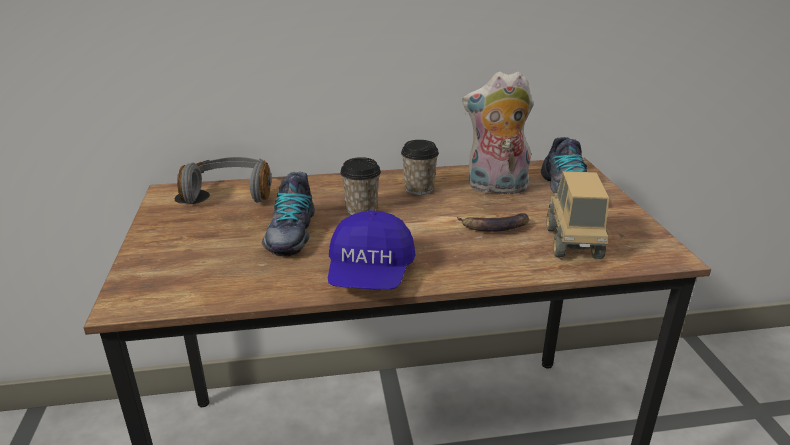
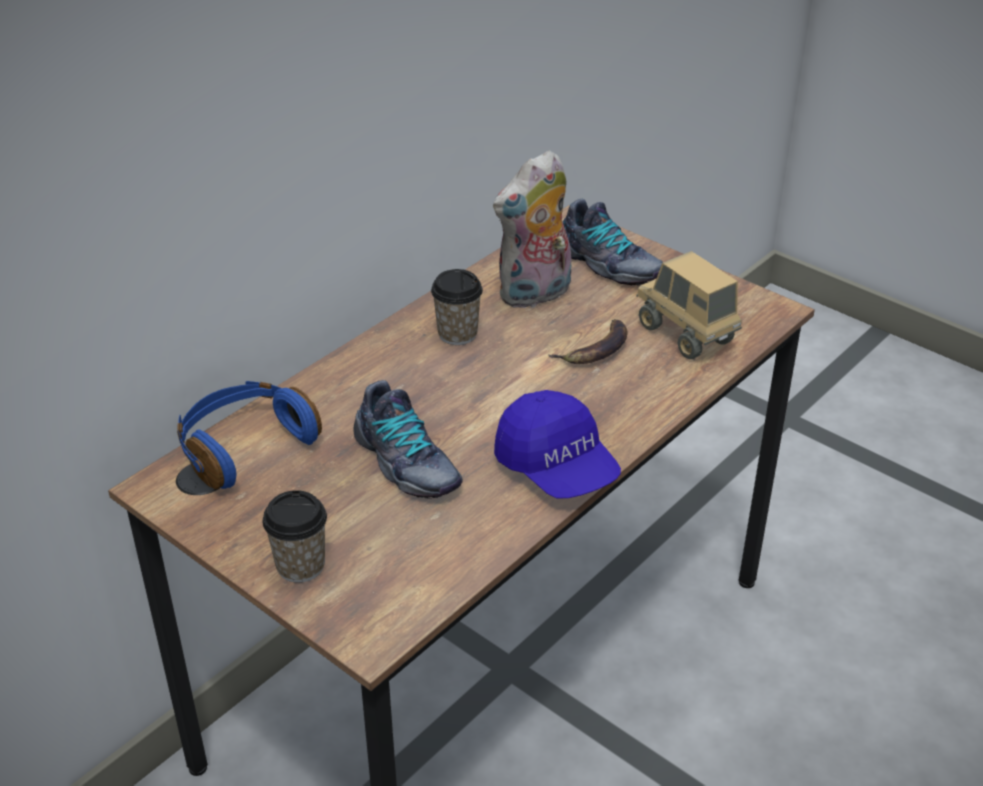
camera: 40 degrees left, 10 degrees up
grey headphones [177,157,271,204] -> blue headphones [177,381,322,489]
cup [340,157,381,215] -> cup moved to [262,490,327,583]

